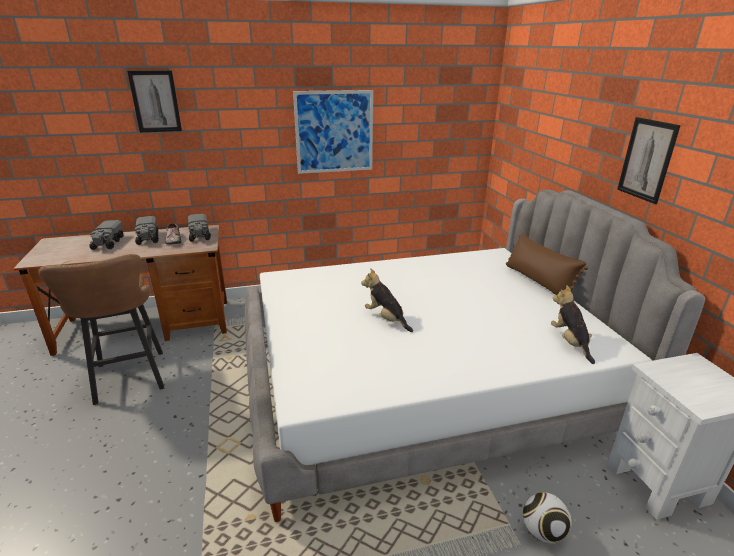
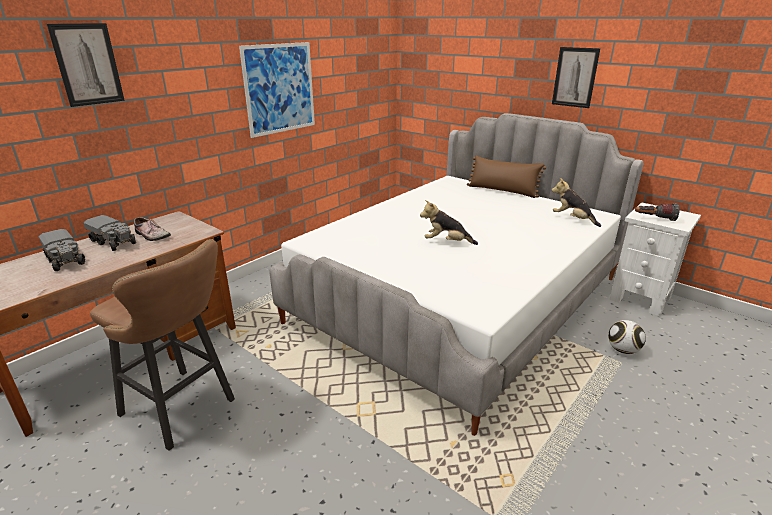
camera: 35 degrees left, 0 degrees up
toy truck [188,213,211,242] -> none
none -> flashlight [635,203,680,221]

